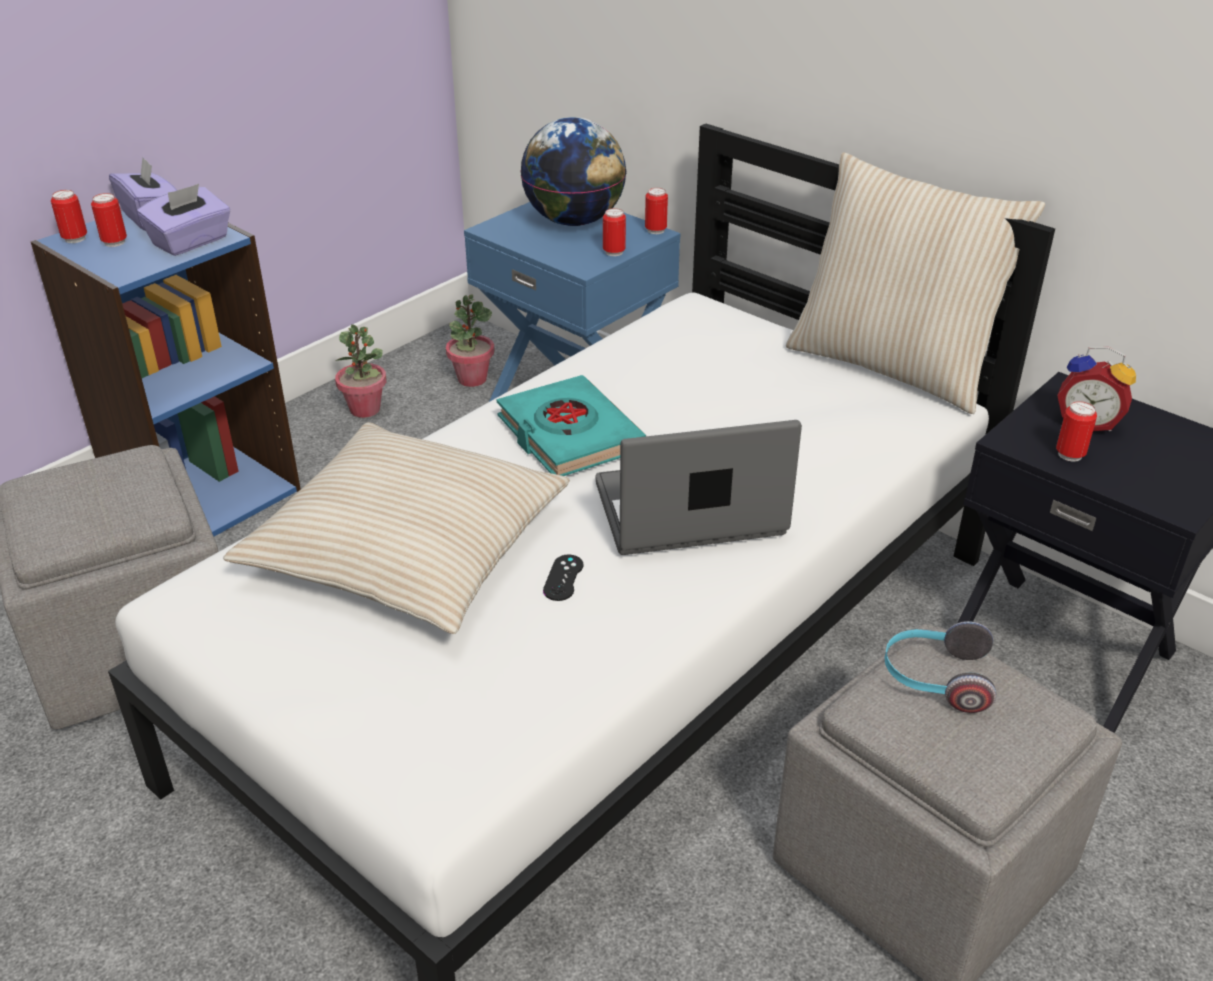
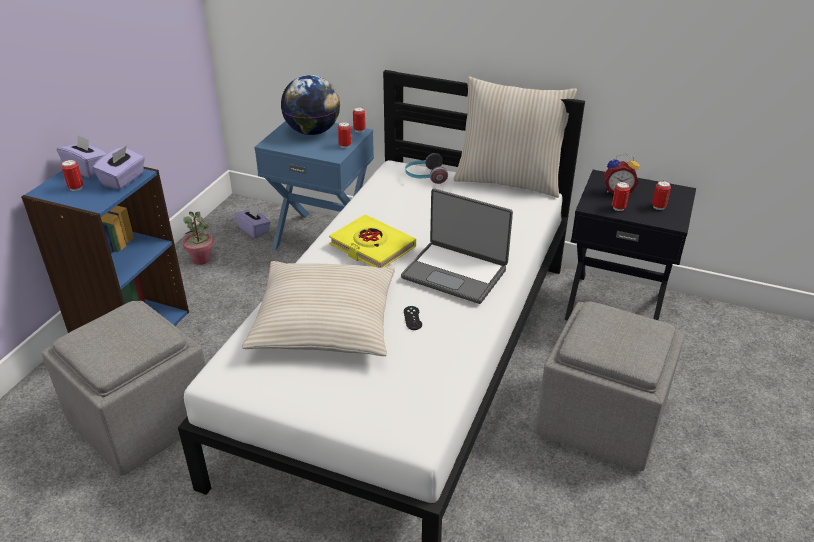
camera: 20 degrees left, 0 degrees up
can [51,190,87,243] -> can moved to [652,181,671,210]
potted plant [446,295,495,387] -> purple tissue box [234,205,271,238]
turquoise book [497,375,646,476] -> yellow book [329,214,416,268]
laptop [596,420,802,555] -> laptop turned 120 degrees counterclockwise [401,188,513,304]
headphones [884,621,996,713] -> headphones moved to [405,153,448,184]

